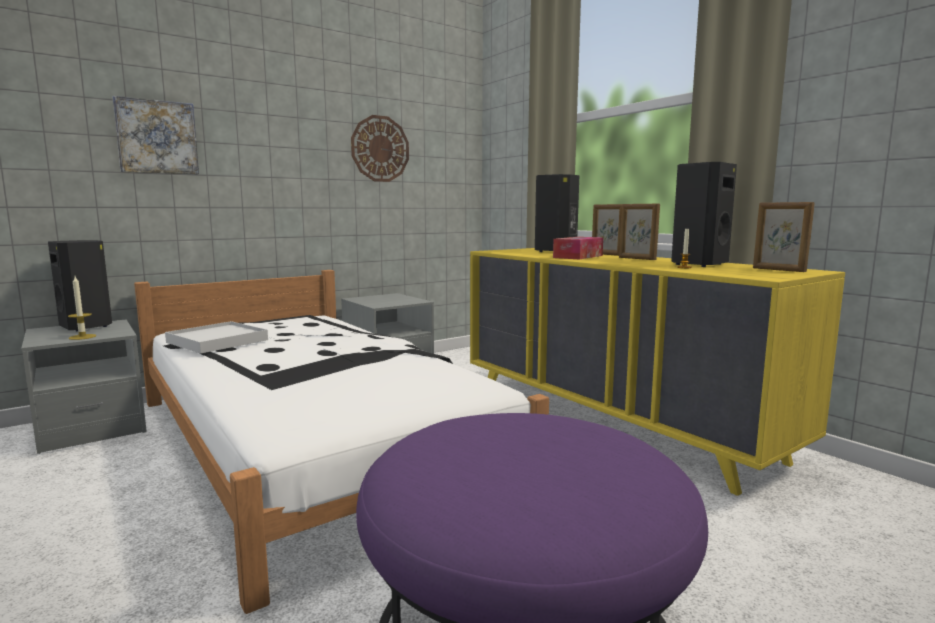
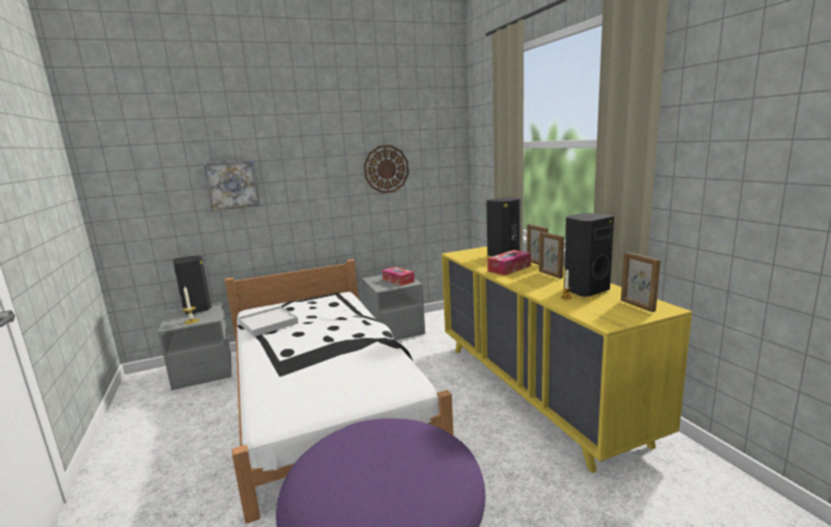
camera: 15 degrees right, 5 degrees up
none -> tissue box [382,267,415,286]

